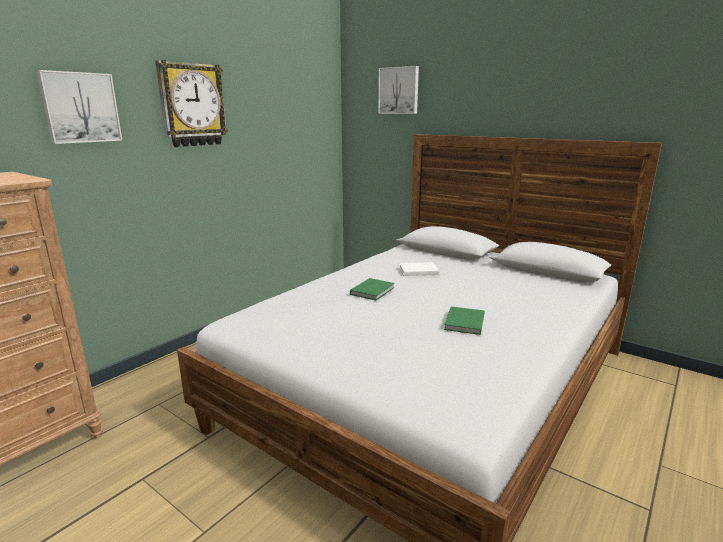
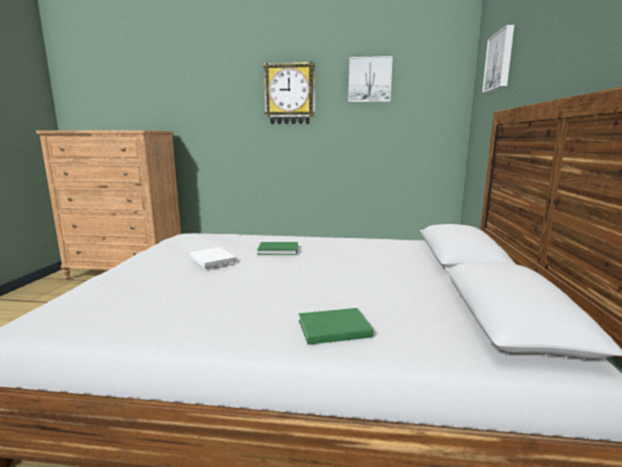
camera: 60 degrees right, 5 degrees down
picture [36,70,122,144] -> picture moved to [349,56,393,102]
white book [399,262,439,276] -> white book moved to [190,247,236,268]
green book [444,306,485,335] -> green book moved to [299,308,374,345]

